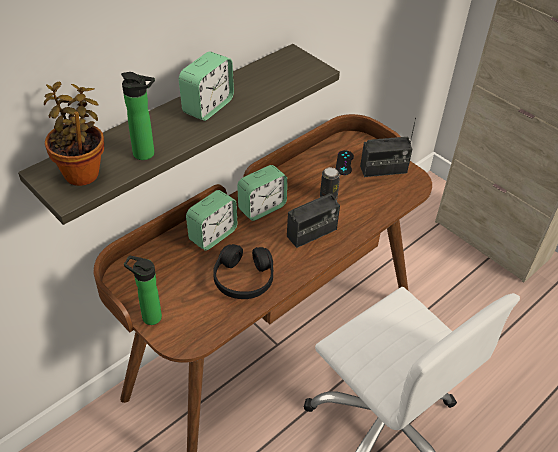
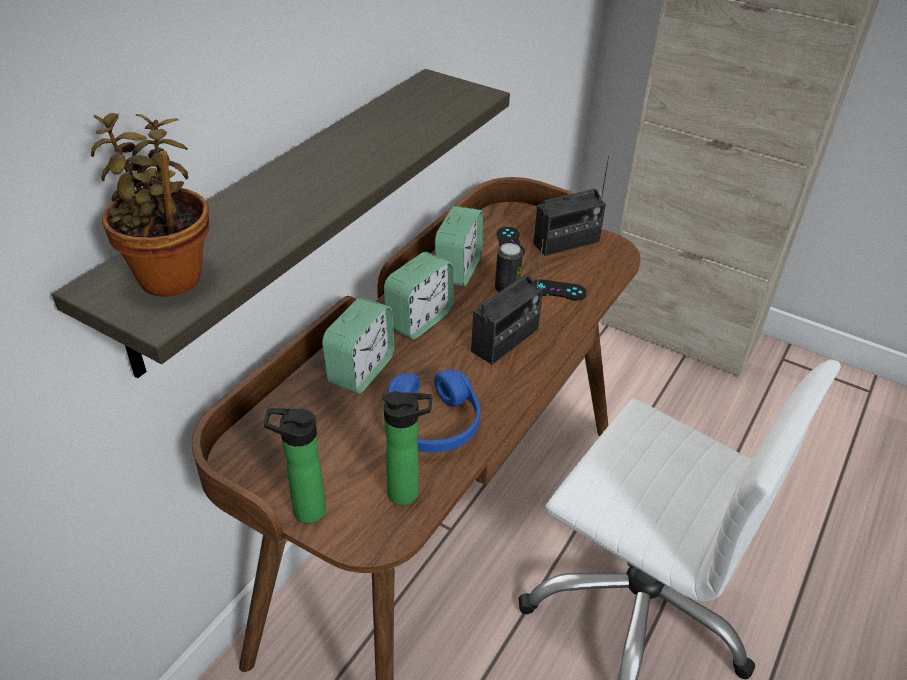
camera: 15 degrees left, 5 degrees down
bottle [121,72,155,160] -> bottle moved to [382,391,432,505]
alarm clock [179,51,234,121] -> alarm clock moved to [435,206,483,286]
black headphones [213,244,273,299] -> blue headphones [387,369,480,453]
none -> black game controller [533,279,587,301]

